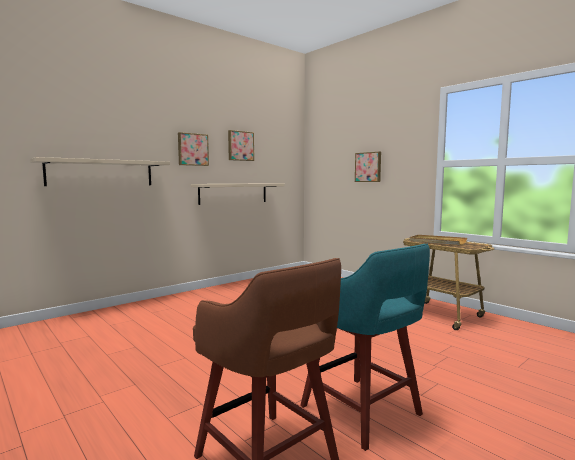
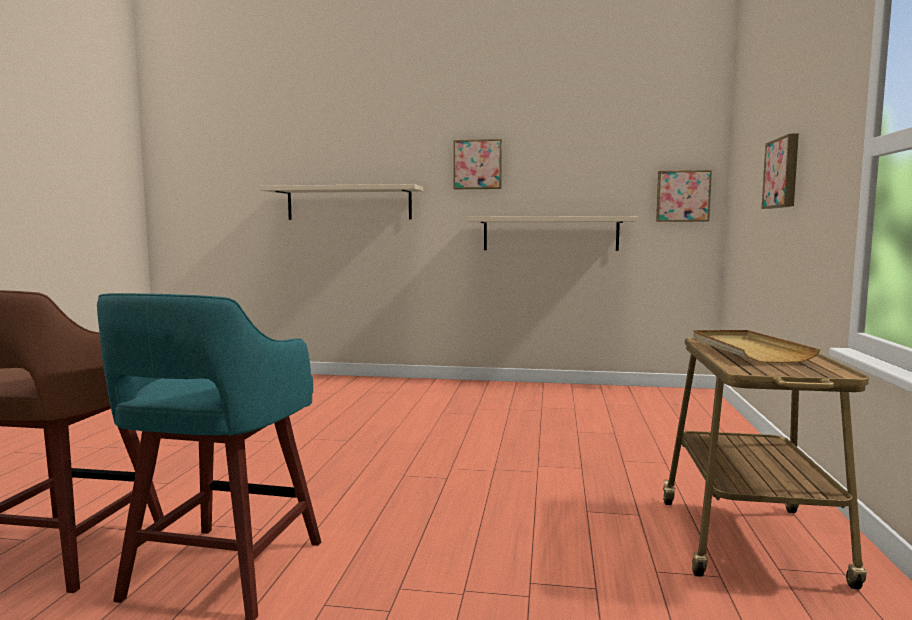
camera: 50 degrees right, 0 degrees up
picture [228,130,254,161] -> picture moved to [656,170,712,222]

